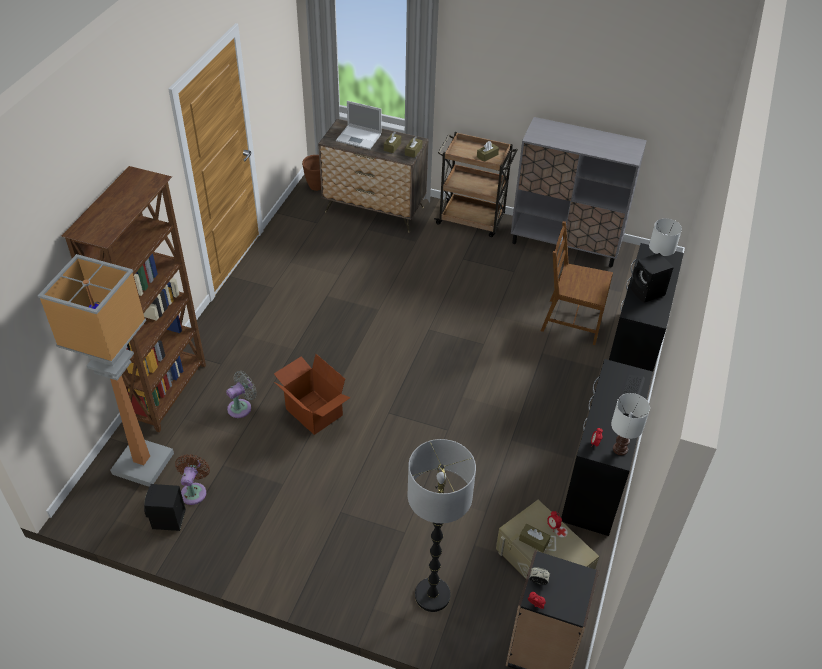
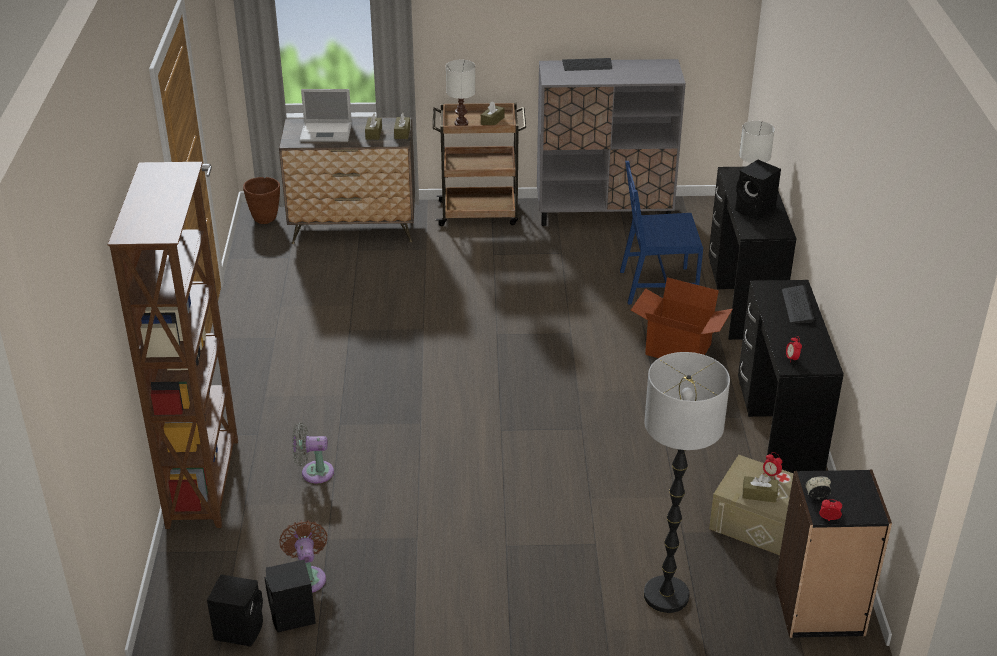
camera: 20 degrees left, 10 degrees down
floor lamp [38,254,174,487] -> none
grey fan [226,371,257,418] -> grey fan turned 120 degrees counterclockwise [292,423,334,483]
cardboard box [274,354,351,435] -> cardboard box moved to [631,277,733,358]
brown chair [541,221,613,345] -> blue chair [620,161,703,305]
white table lamp [611,393,650,455] -> white table lamp moved to [446,60,475,126]
none -> black speaker [207,574,263,647]
none -> keyboard [562,58,612,71]

